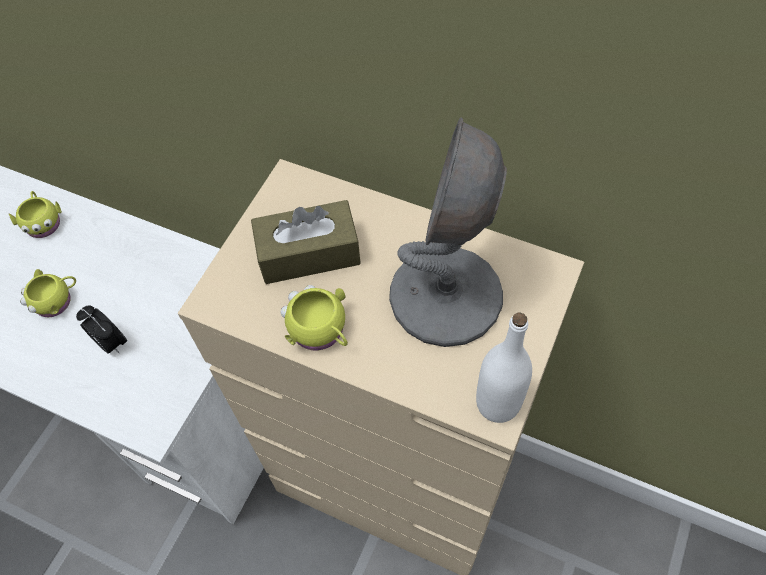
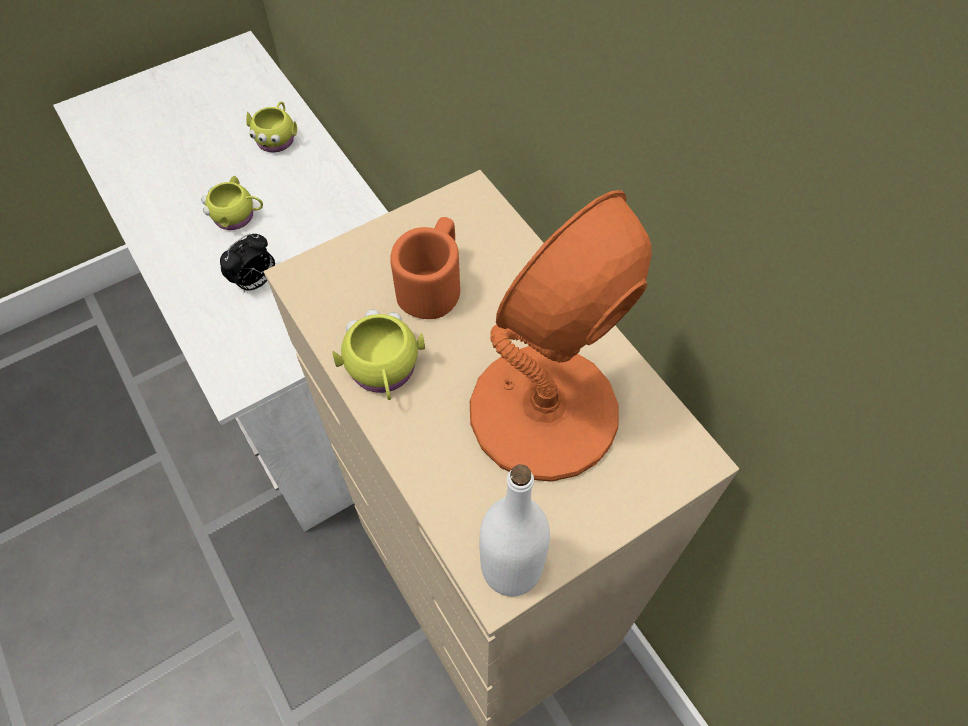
camera: 30 degrees right, 0 degrees up
alarm clock [76,305,127,354] -> alarm clock turned 120 degrees counterclockwise [220,234,275,293]
brown tissue box [251,200,361,284] -> orange mug [390,217,460,319]
grey table lamp [389,117,507,347] -> orange table lamp [470,190,652,482]

